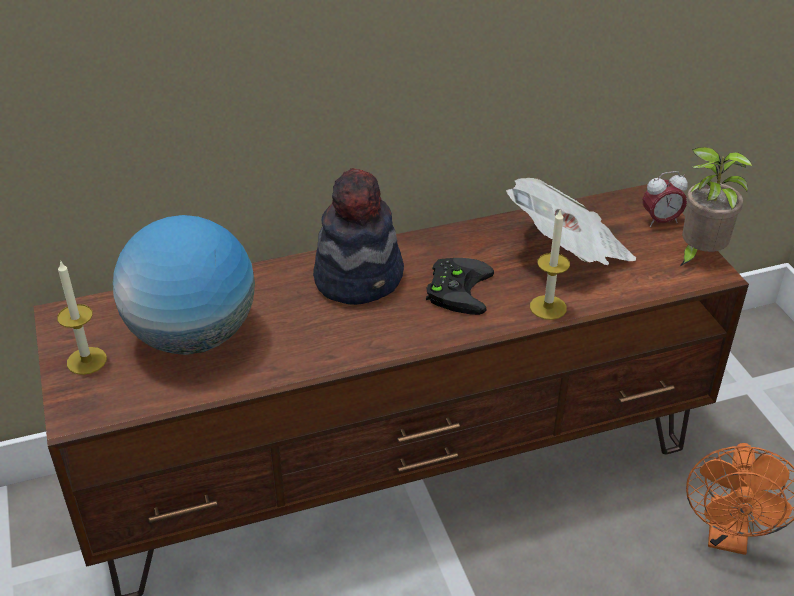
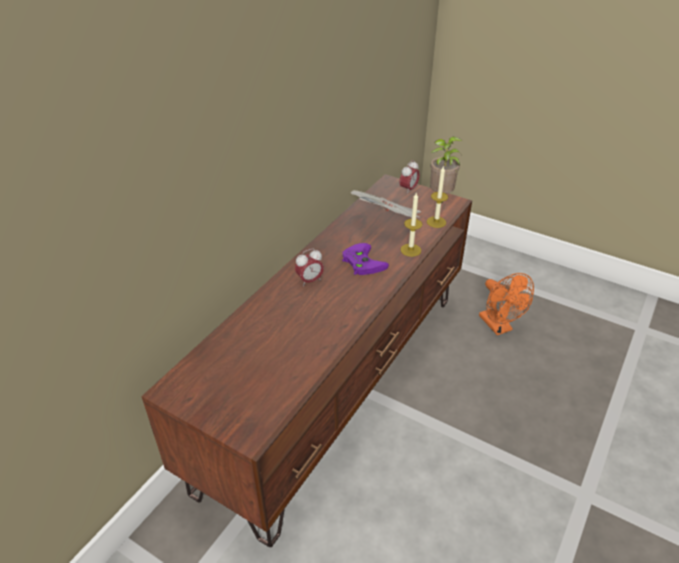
camera: 40 degrees left, 0 degrees up
candle [57,260,107,375] -> candle moved to [427,166,448,228]
globe [113,215,255,355] -> none
hat [313,168,404,305] -> alarm clock [295,249,324,287]
black game controller [426,258,494,315] -> purple game controller [342,243,389,275]

